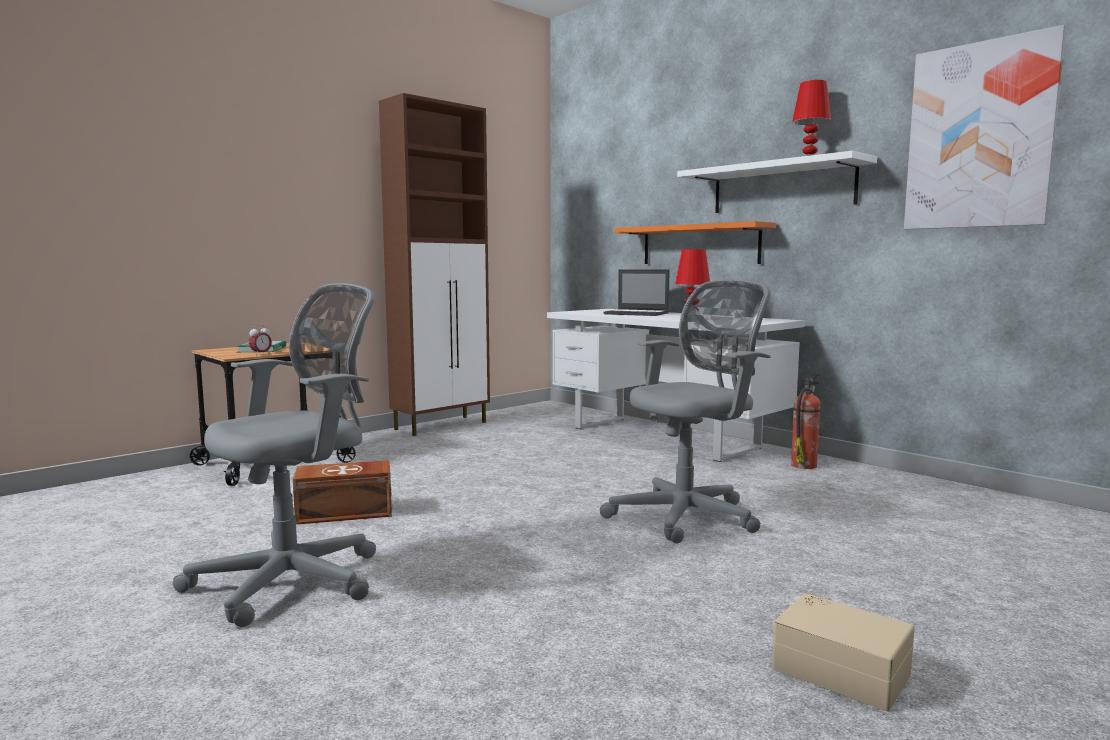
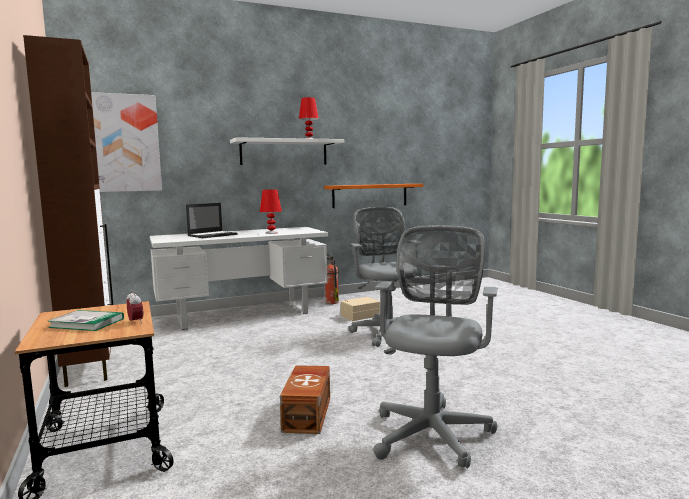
camera: 70 degrees left, 0 degrees up
grey office chair [173,283,376,627] -> grey office chair turned 45 degrees clockwise [373,225,498,468]
orange shelf [615,221,776,264] -> orange shelf moved to [324,184,423,208]
beige storage box [773,593,914,711] -> beige storage box moved to [341,297,380,321]
picture [904,25,1066,229] -> picture moved to [91,92,162,192]

